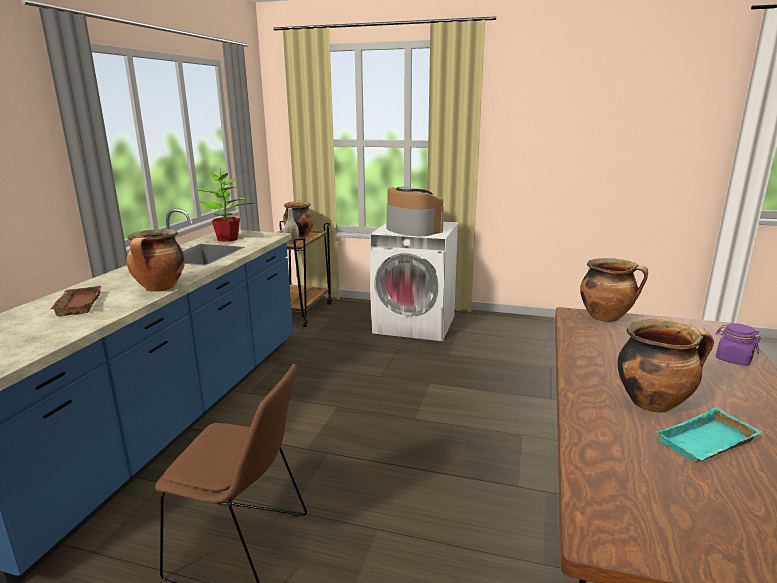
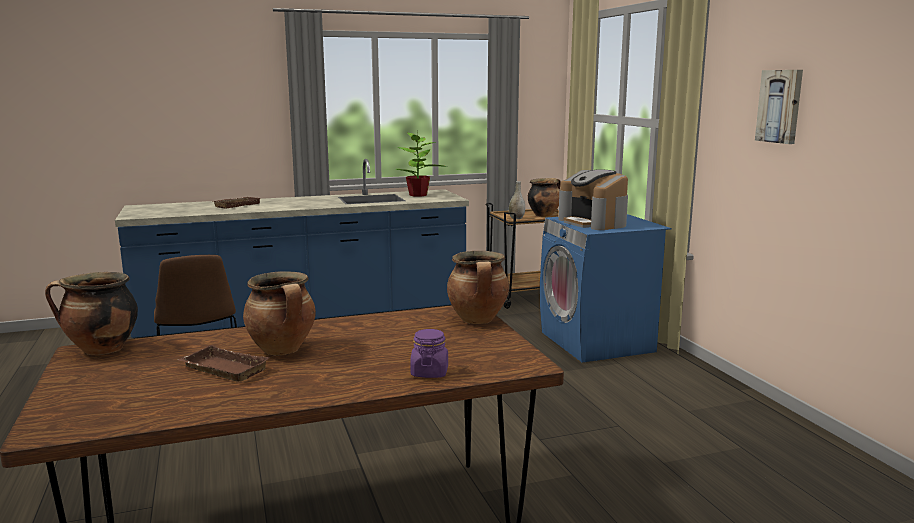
camera: 55 degrees right, 5 degrees down
cooking pot [126,229,185,291] -> cooking pot moved to [45,272,138,355]
white washing machine [370,222,459,341] -> blue washing machine [540,214,672,363]
coffee machine [387,187,444,236] -> coffee machine turned 135 degrees clockwise [558,169,628,230]
turquoise tray [656,407,763,463] -> brown tray [178,345,270,382]
none -> picture [755,70,803,144]

